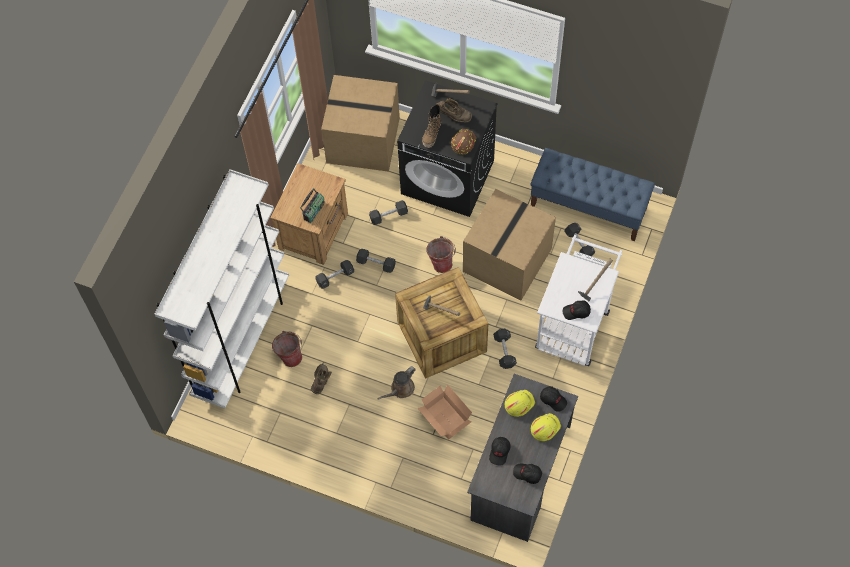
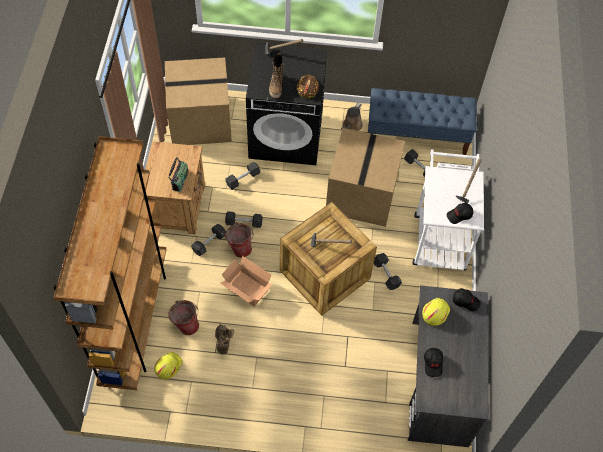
camera: 20 degrees left, 5 degrees down
white bookcase [155,169,289,408] -> brown bookcase [53,136,167,390]
brown watering can [378,366,416,400] -> brown watering can moved to [341,102,363,131]
cardboard box [417,385,472,440] -> cardboard box moved to [220,256,273,307]
bucket [426,236,456,273] -> bucket moved to [225,222,254,258]
brown boot [439,99,472,123] -> none
black cap [513,463,542,484] -> none
yellow hard hat [531,413,561,441] -> yellow hard hat moved to [154,352,183,379]

